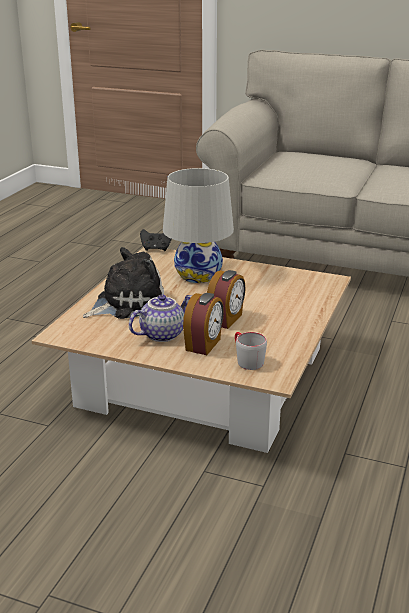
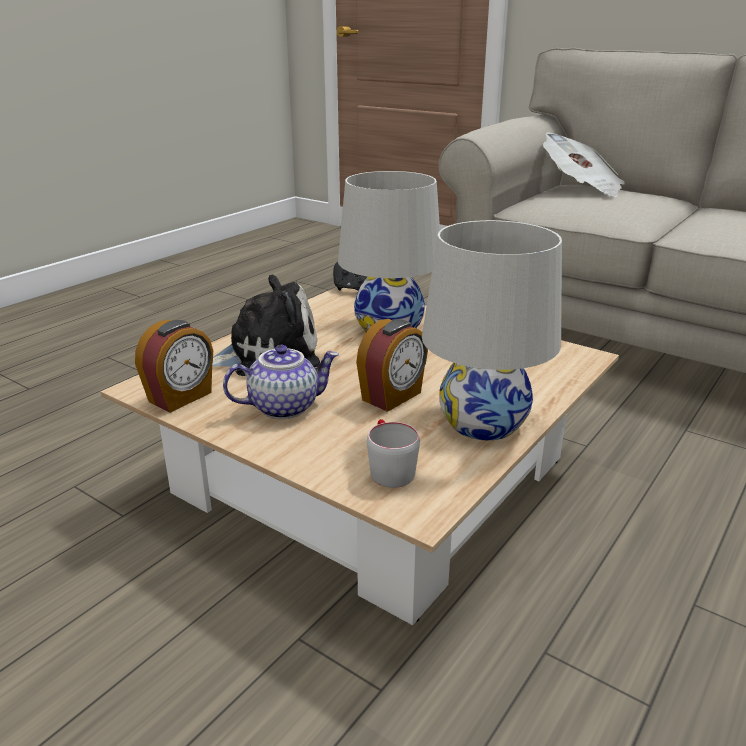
camera: 15 degrees right, 0 degrees up
alarm clock [183,293,224,355] -> alarm clock moved to [135,320,213,413]
none -> white table lamp [422,220,562,440]
none -> newspaper [543,132,625,197]

